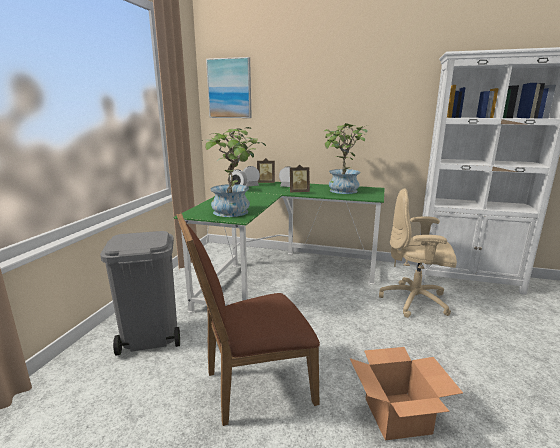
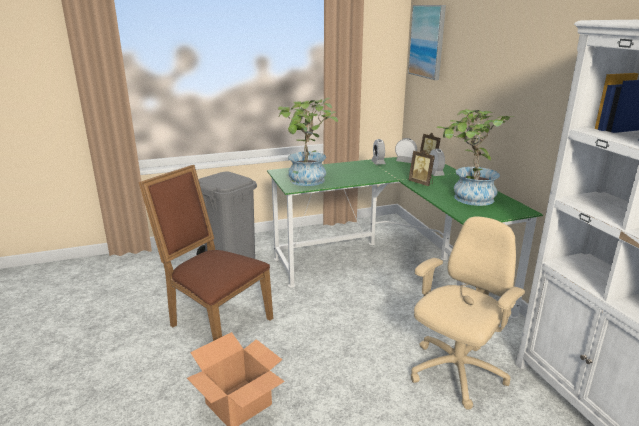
camera: 55 degrees right, 5 degrees up
beige office chair [379,189,457,318] -> beige office chair turned 60 degrees clockwise [411,216,525,410]

